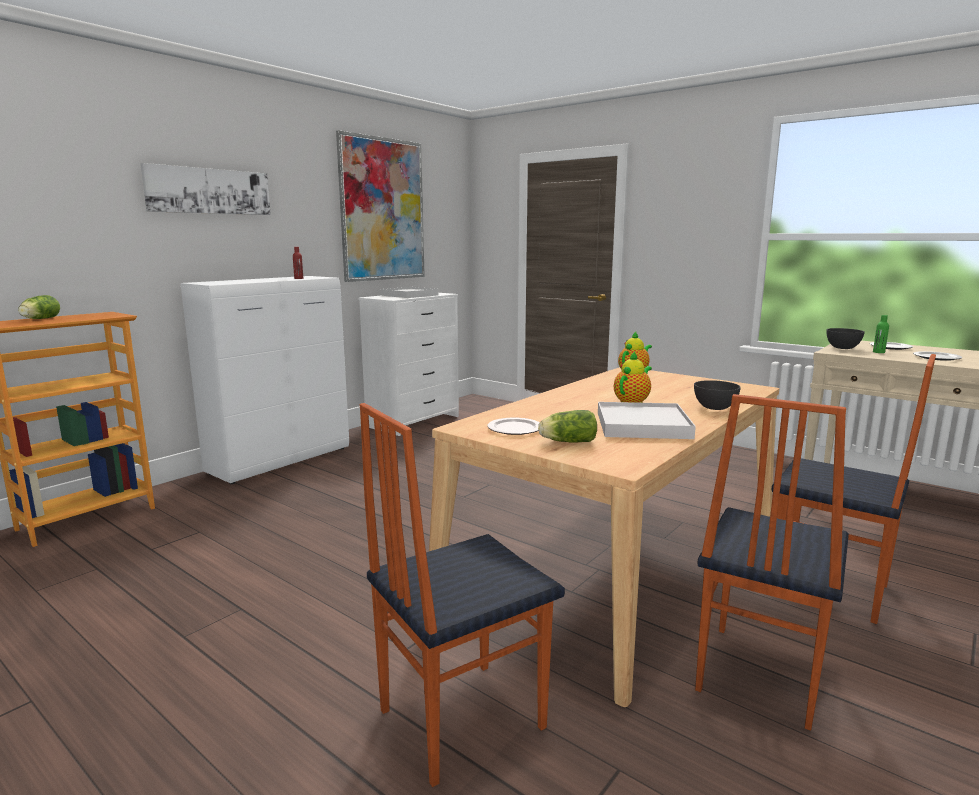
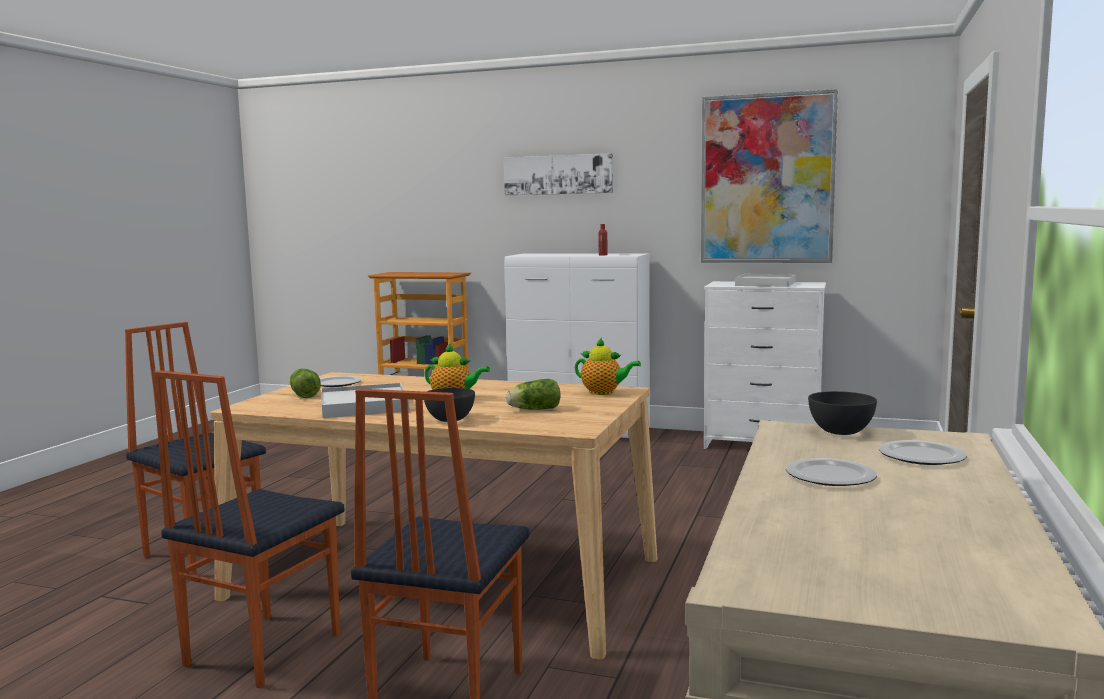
camera: 70 degrees right, 5 degrees down
lettuce [18,295,60,319] -> lettuce moved to [506,379,561,410]
chair [695,394,849,731] -> chair turned 75 degrees counterclockwise [154,370,345,689]
green bottle [873,315,889,353] -> none

